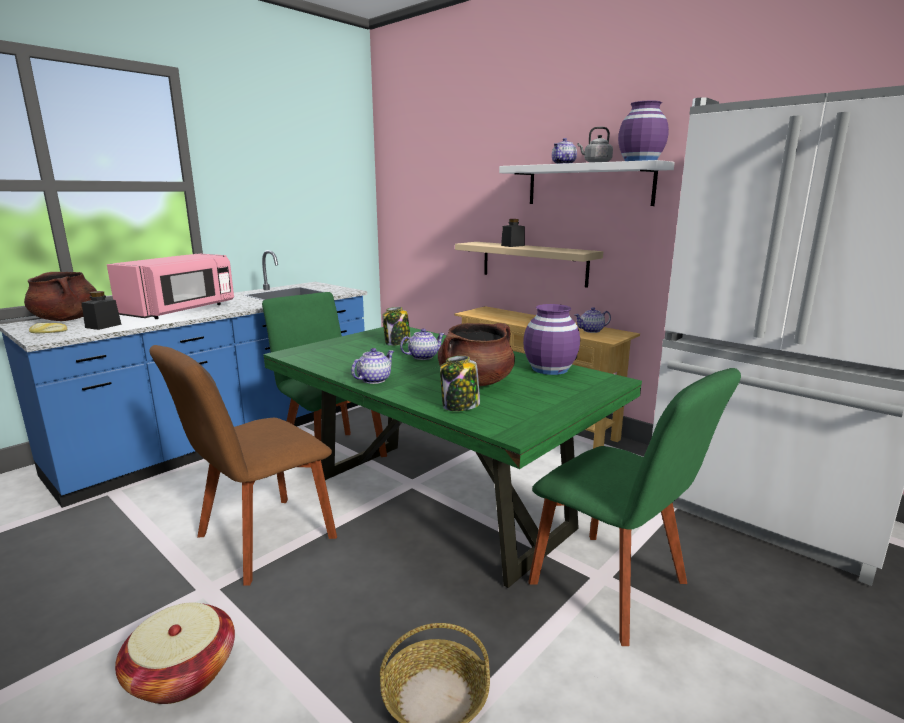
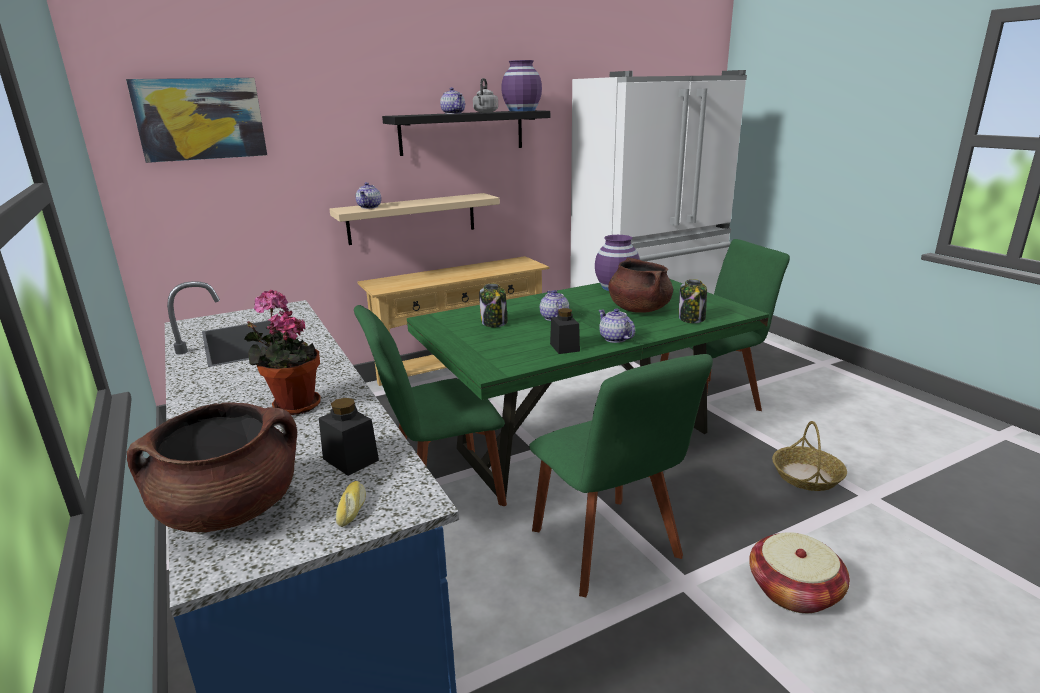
camera: 70 degrees left, 5 degrees up
pink microwave [107,253,234,319] -> potted plant [245,290,321,415]
brown chair [149,345,337,586] -> green chair [529,354,713,597]
white shelf [499,160,675,206] -> black shelf [382,110,550,156]
black jar [501,219,525,247] -> black jar moved to [550,308,580,354]
teapot [575,307,611,333] -> teapot moved to [356,182,381,209]
none -> picture [126,78,267,163]

